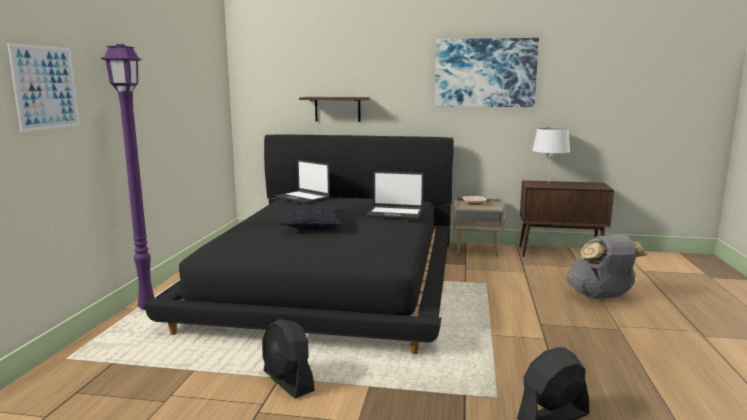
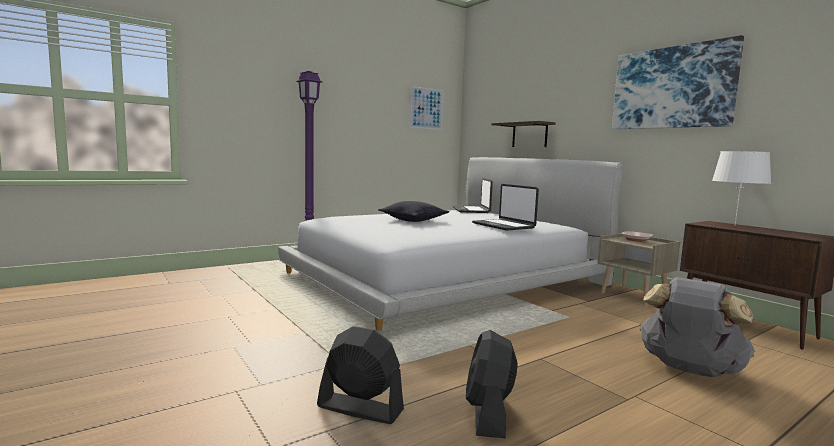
camera: 45 degrees right, 5 degrees down
picture [7,43,80,132] -> picture moved to [410,86,444,130]
black bed [144,134,454,354] -> white bed [277,157,623,331]
black fan [262,319,315,399] -> black fan moved to [466,330,518,438]

